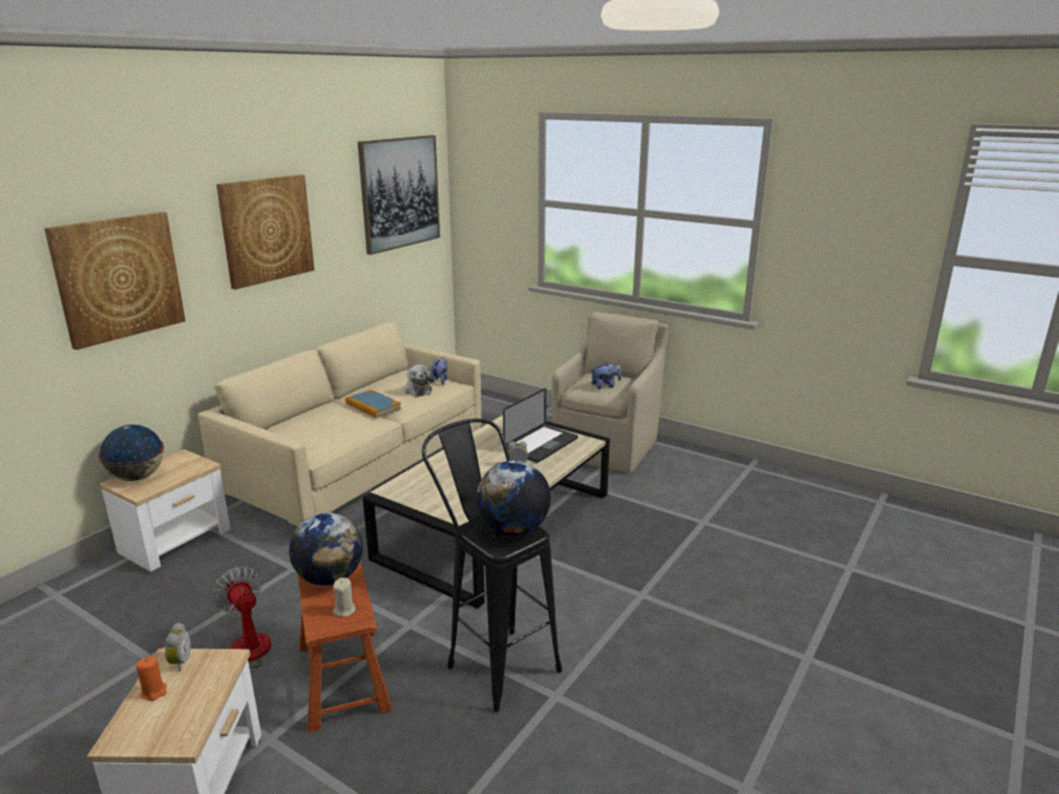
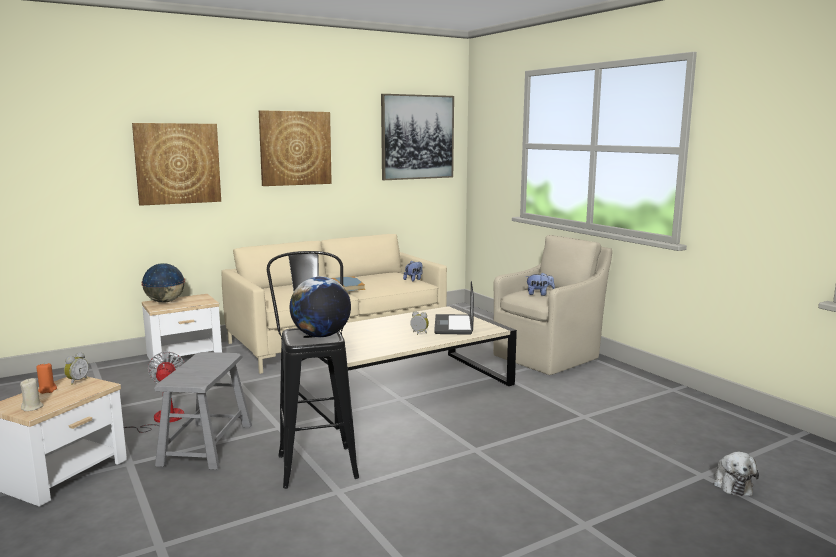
camera: 25 degrees right, 10 degrees down
globe [289,513,363,586] -> none
brown stool [298,562,393,732] -> grey stool [154,352,252,470]
beige candle [333,578,356,617] -> beige candle moved to [20,378,44,411]
plush toy [405,365,434,397] -> plush toy moved to [713,452,759,496]
laptop [503,388,578,463] -> laptop turned 120 degrees clockwise [434,281,474,335]

